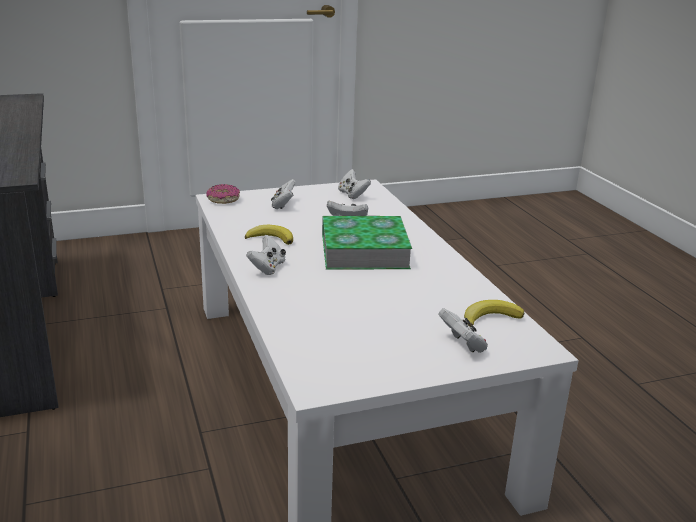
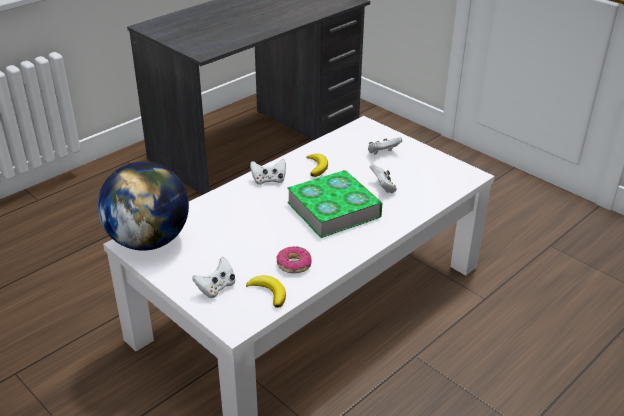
camera: 65 degrees right, 10 degrees up
donut [206,184,240,204] -> donut moved to [276,246,312,273]
white game controller [338,169,371,199] -> none
none -> globe [97,161,189,251]

